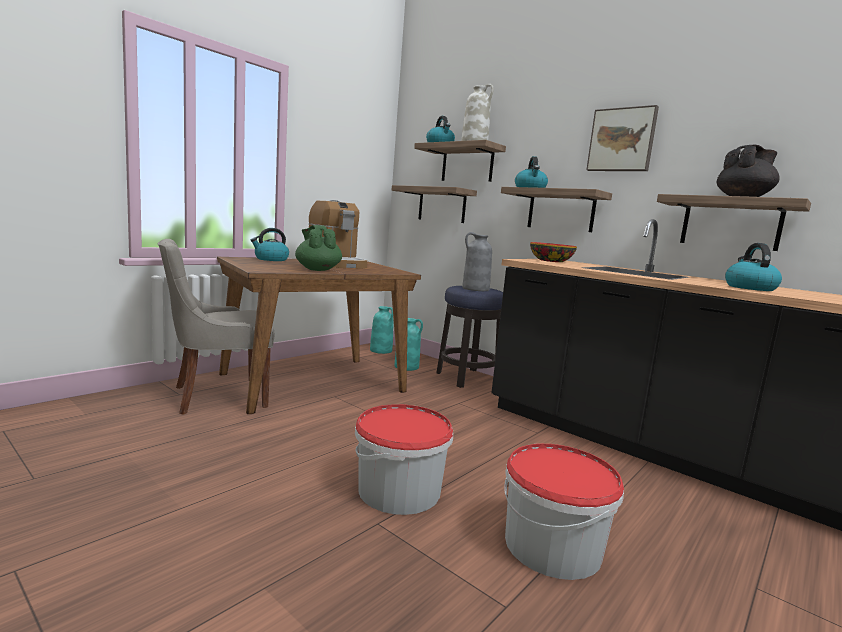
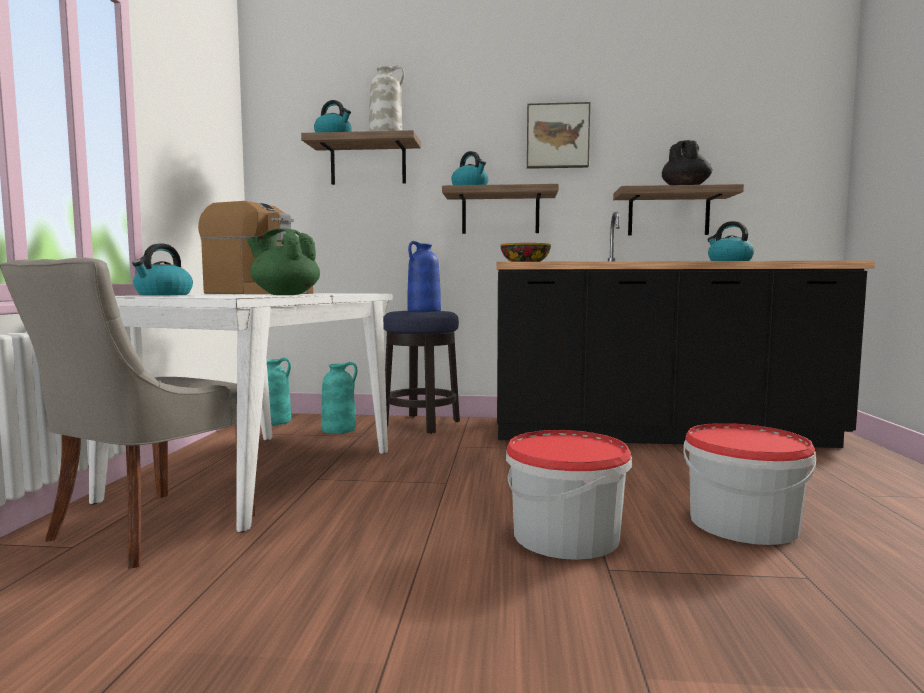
camera: 35 degrees left, 5 degrees down
brown dining table [217,257,421,414] -> white dining table [89,293,393,533]
shelf [392,185,477,223] -> none
grey vase [462,232,492,291] -> blue vase [407,241,441,312]

